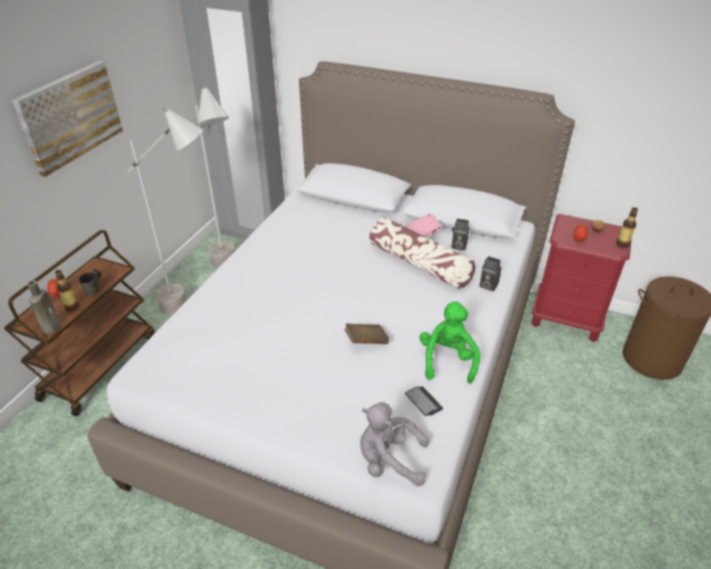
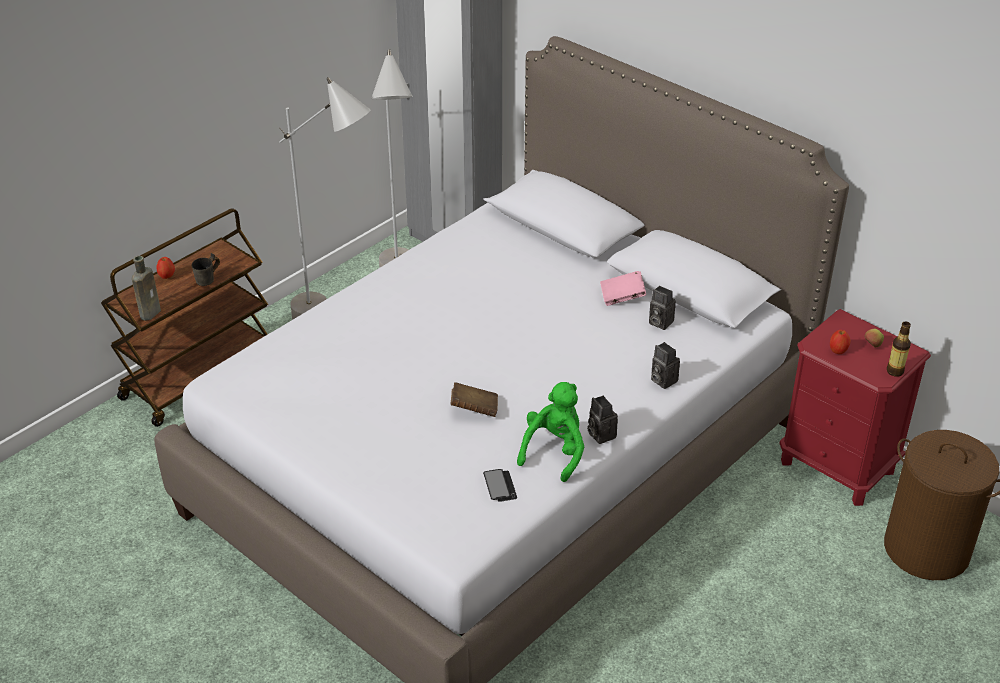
camera: 20 degrees right, 0 degrees up
picture [12,61,123,177] -> none
bottle [55,270,79,312] -> none
grey plush toy [360,402,430,487] -> none
pillow [369,217,475,289] -> none
none -> camera [587,395,618,444]

